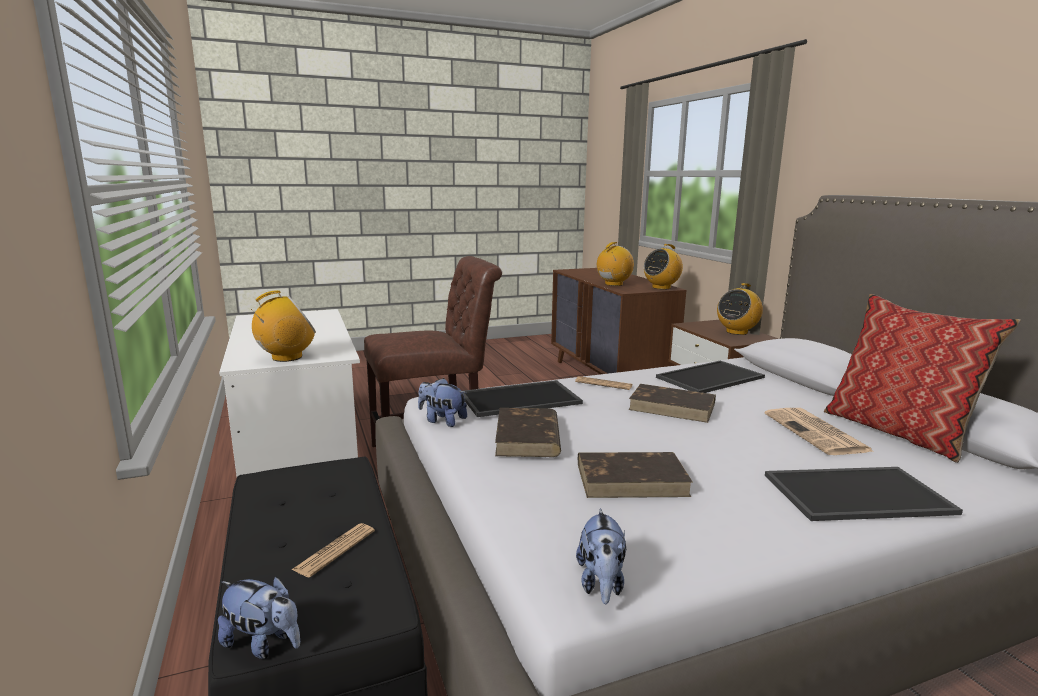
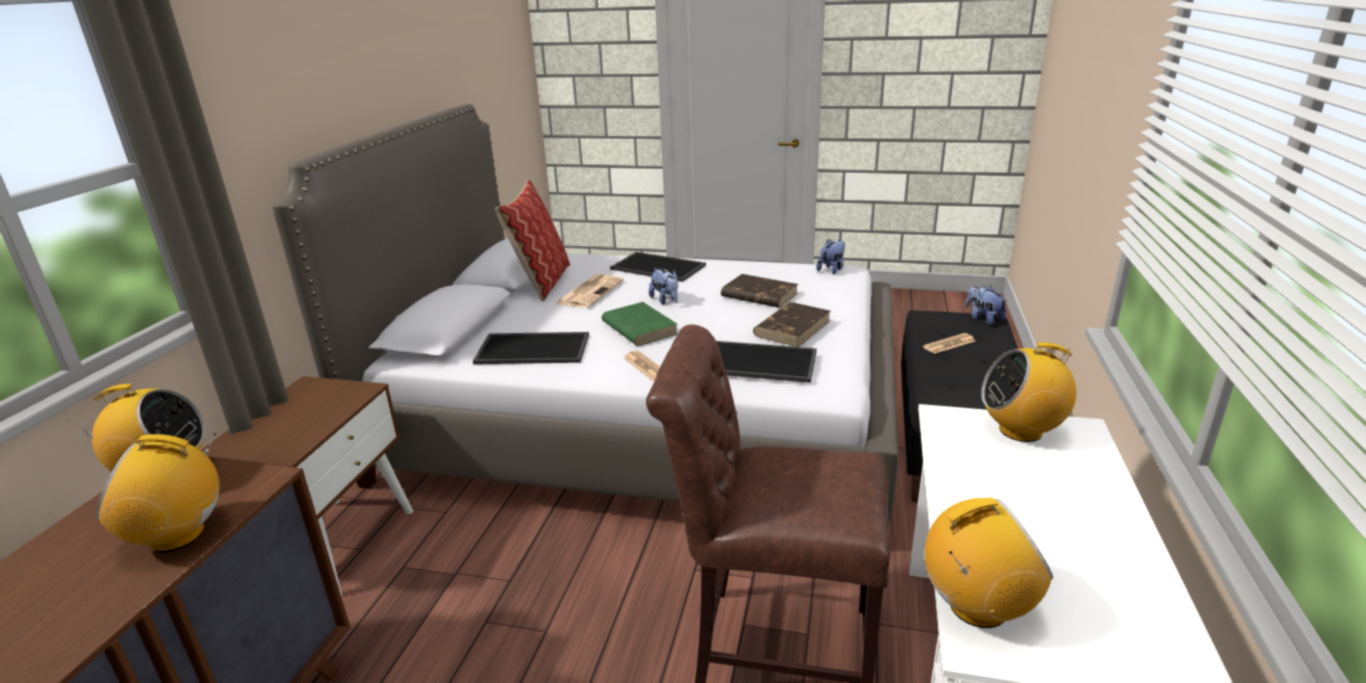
camera: 145 degrees left, 10 degrees up
plush toy [418,378,467,427] -> plush toy moved to [649,268,678,304]
brown book [628,384,716,423] -> green book [602,302,678,346]
radio [717,283,763,335] -> radio moved to [925,497,1053,628]

